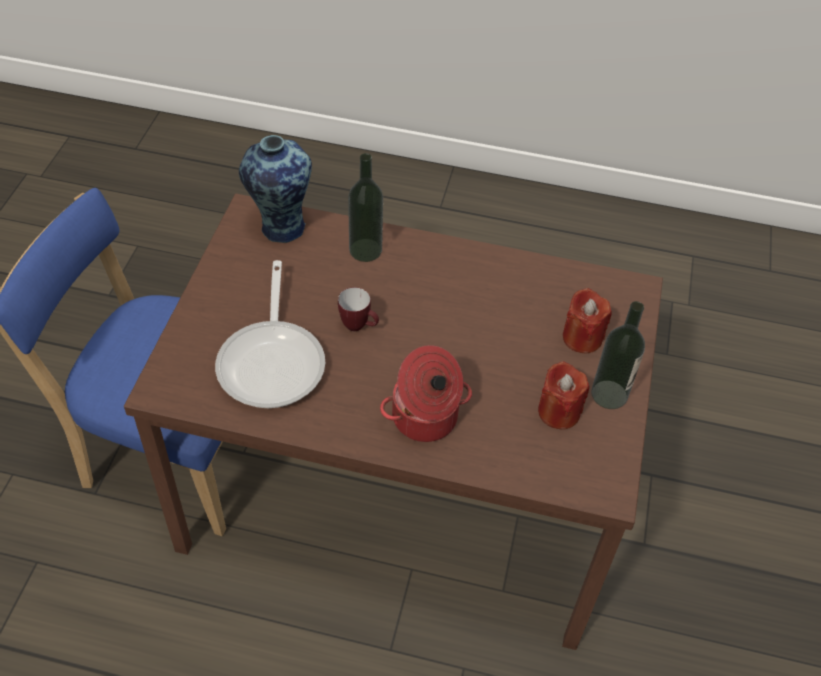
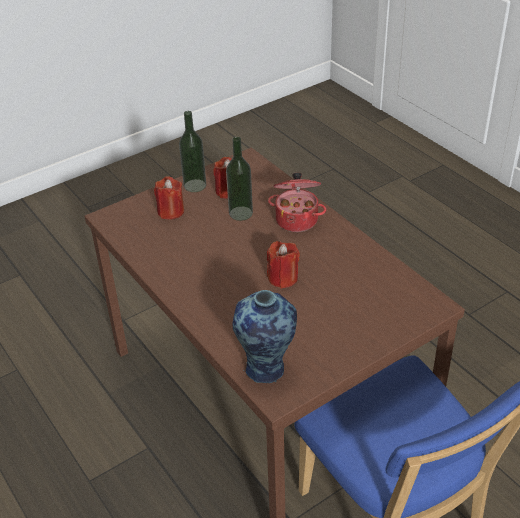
camera: 135 degrees left, 10 degrees down
frying pan [215,260,325,408] -> none
mug [338,287,379,331] -> red candle [267,241,300,288]
bottle [348,153,383,262] -> bottle moved to [226,137,253,221]

